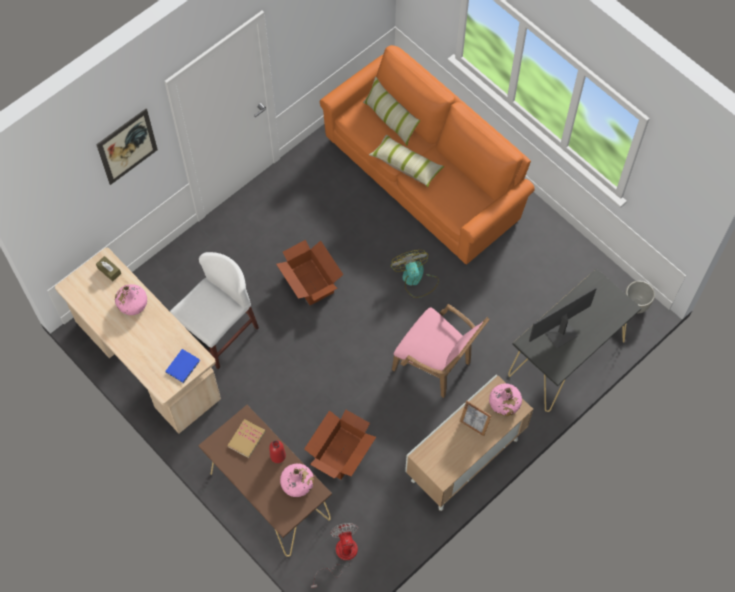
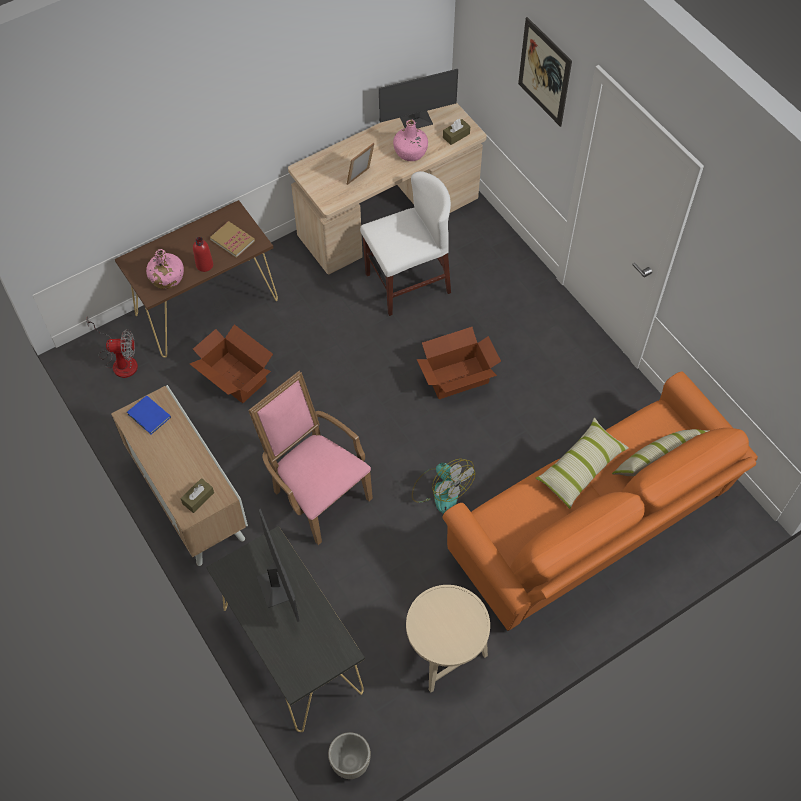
camera: 100 degrees right, 5 degrees down
blue book [165,349,200,383] -> blue book moved to [127,395,171,434]
white chair [170,252,259,369] -> white chair turned 75 degrees counterclockwise [360,171,451,316]
fan [391,250,439,298] -> fan turned 60 degrees clockwise [412,459,475,514]
pink armchair [392,304,490,398] -> pink armchair turned 90 degrees clockwise [248,371,373,545]
picture frame [460,401,491,436] -> picture frame moved to [347,143,374,185]
pink bottle [489,384,522,416] -> brown tissue box [181,478,214,513]
none -> monitor [379,69,458,128]
none -> beige side table [406,585,490,693]

